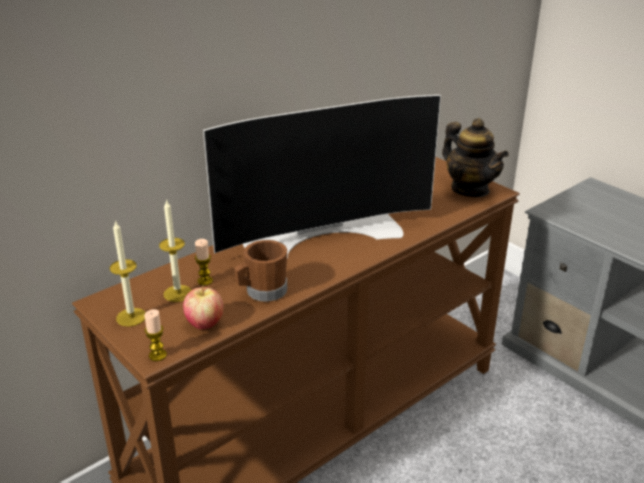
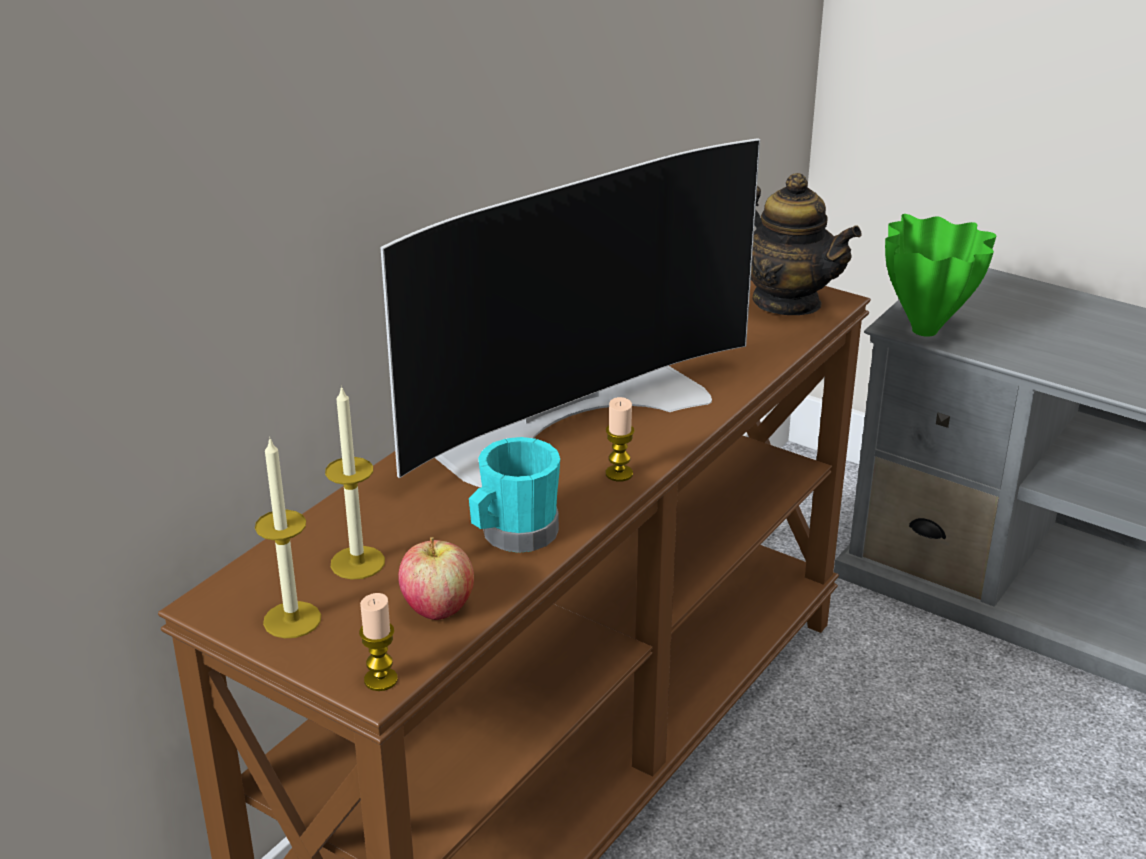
camera: 15 degrees left, 0 degrees up
candle [195,239,213,286] -> candle moved to [606,397,634,482]
brown mug [234,240,287,302] -> turquoise mug [469,437,560,553]
none -> green vase [885,214,997,337]

